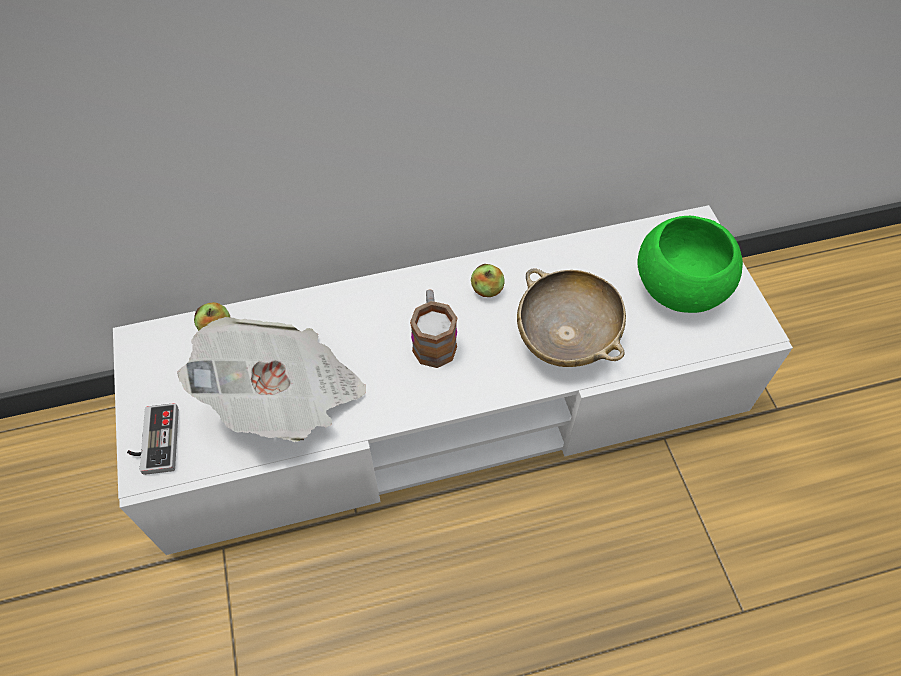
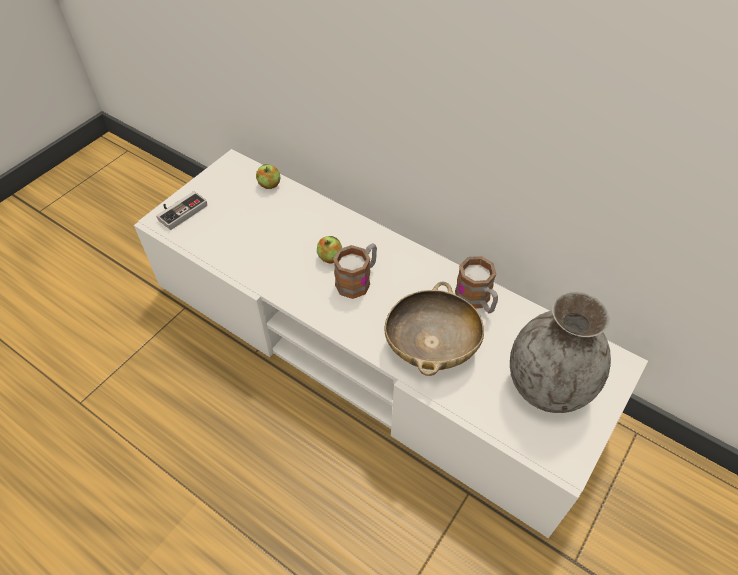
camera: 50 degrees right, 5 degrees down
newspaper [177,317,366,442] -> none
apple [471,264,505,297] -> apple moved to [317,236,342,264]
green bowl [637,216,743,313] -> grey vase [510,292,611,413]
none -> mug [455,256,498,313]

